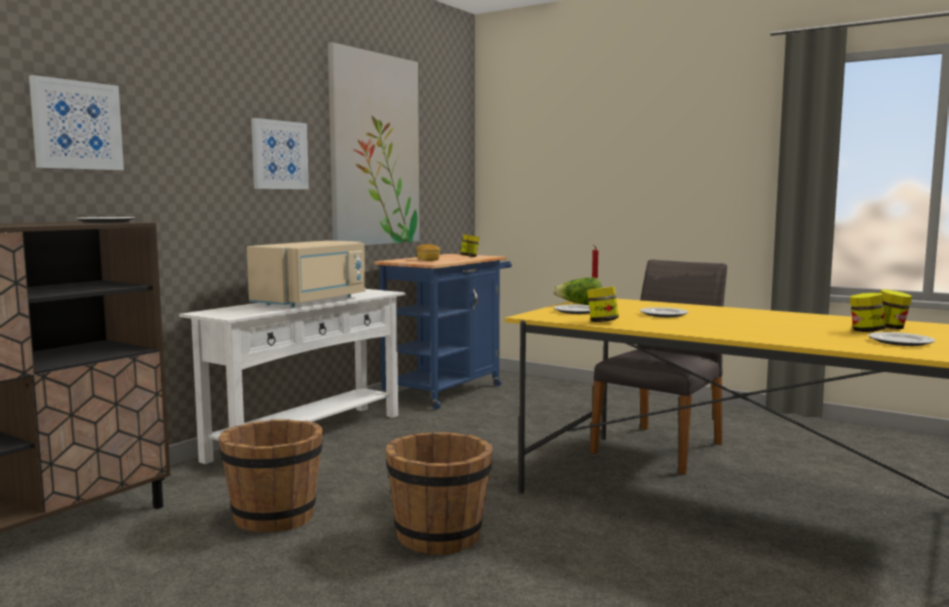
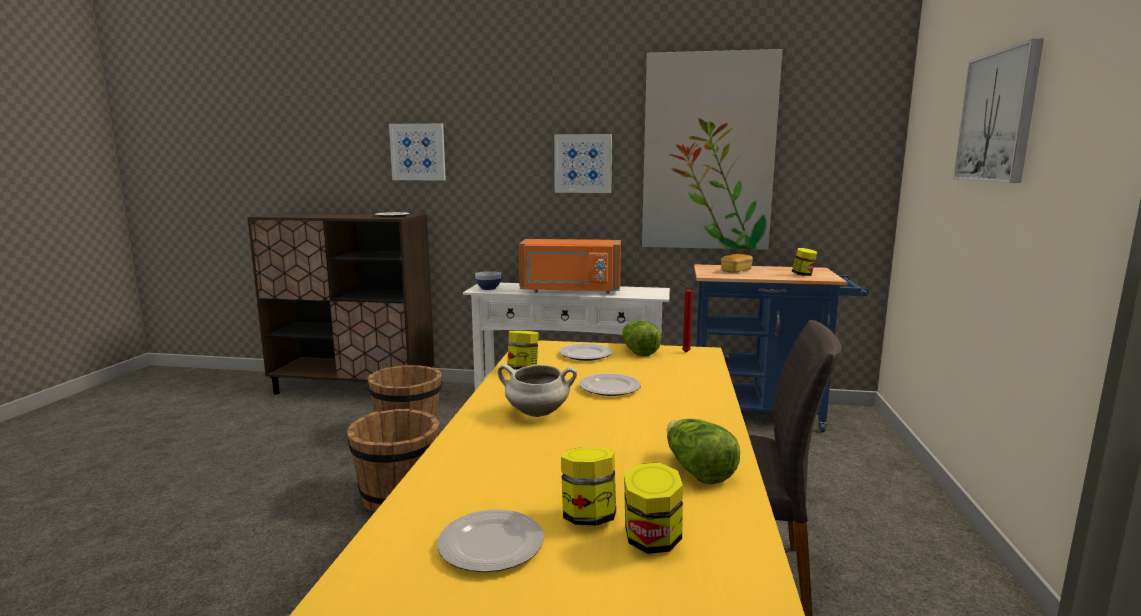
camera: 65 degrees right, 5 degrees up
beige microwave [247,240,365,307] -> orange microwave [519,239,621,294]
none -> bowl [475,271,501,290]
none -> white cooking pot [498,364,577,417]
none -> lettuce [667,419,740,484]
none -> picture [953,38,1044,183]

